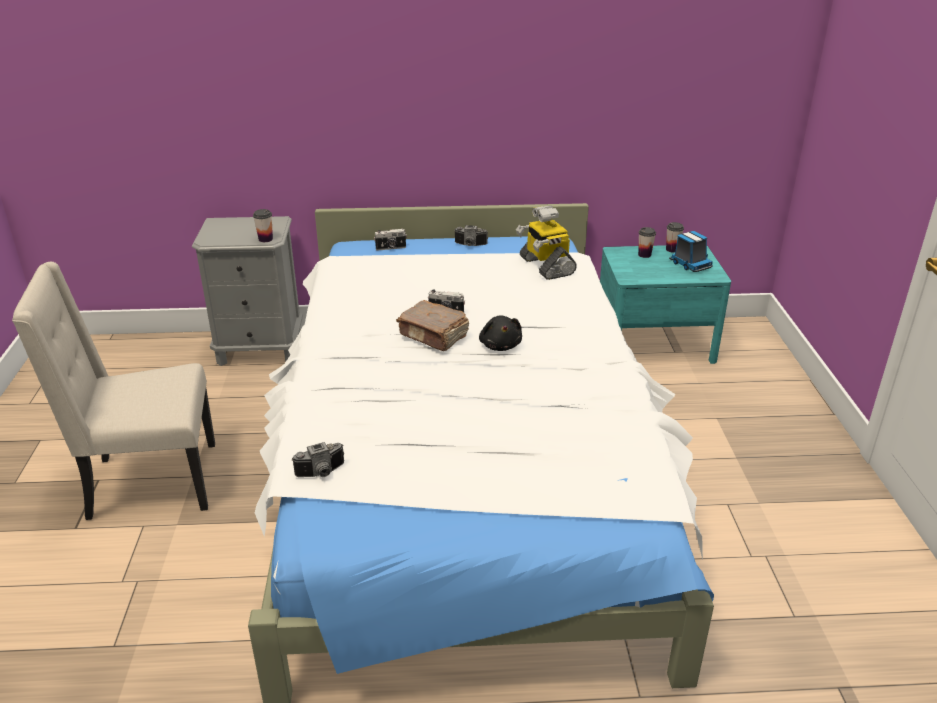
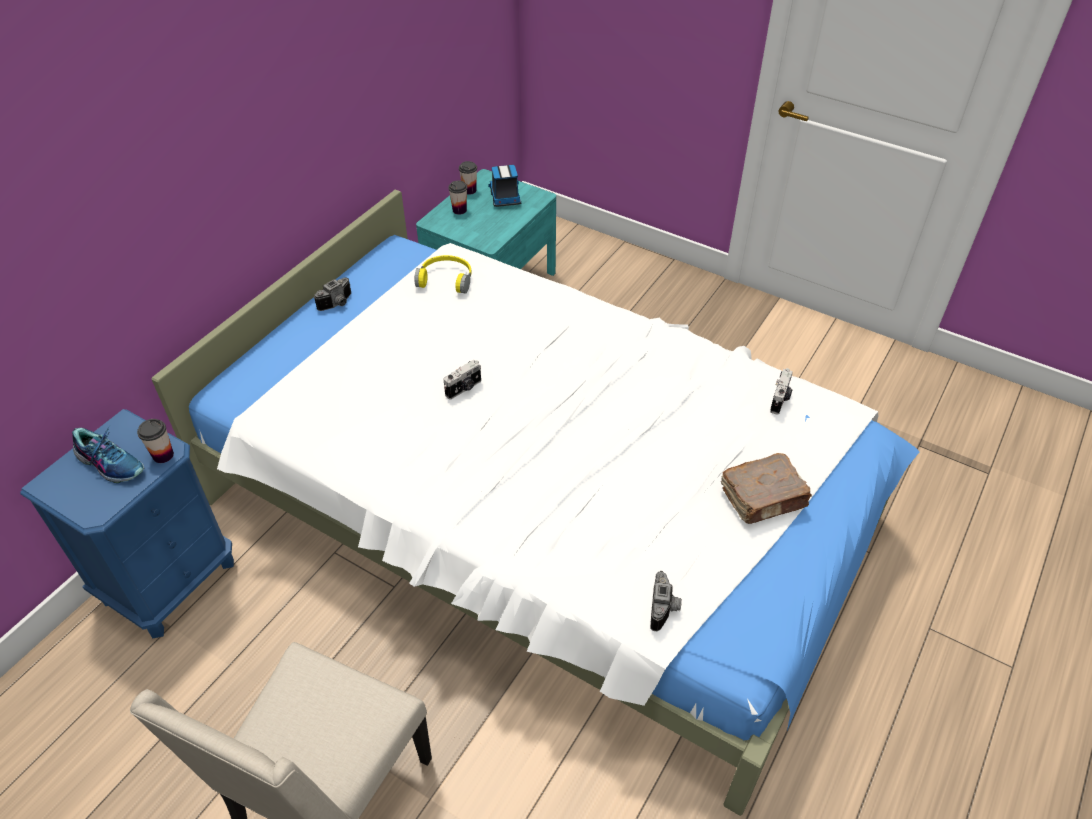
camera: 55 degrees left, 15 degrees up
grey nightstand [192,216,303,366] -> blue nightstand [20,409,234,638]
camera [374,229,407,251] -> camera moved to [770,368,793,415]
brown book [396,300,469,351] -> brown book moved to [721,453,812,524]
black plush toy [479,315,522,351] -> none
toy robot [516,206,577,280] -> yellow headphones [414,255,472,294]
toy truck [669,231,713,272] -> toy truck turned 105 degrees counterclockwise [489,165,521,207]
none -> shoe [72,426,144,483]

